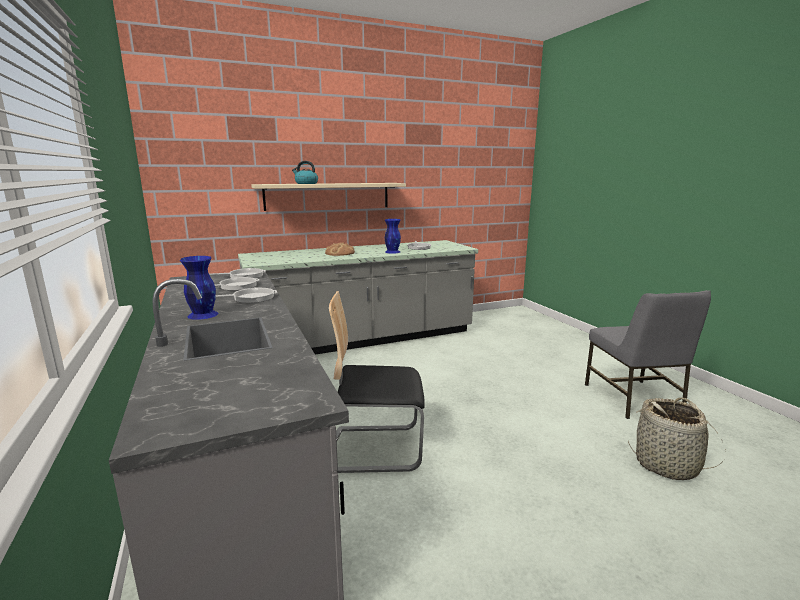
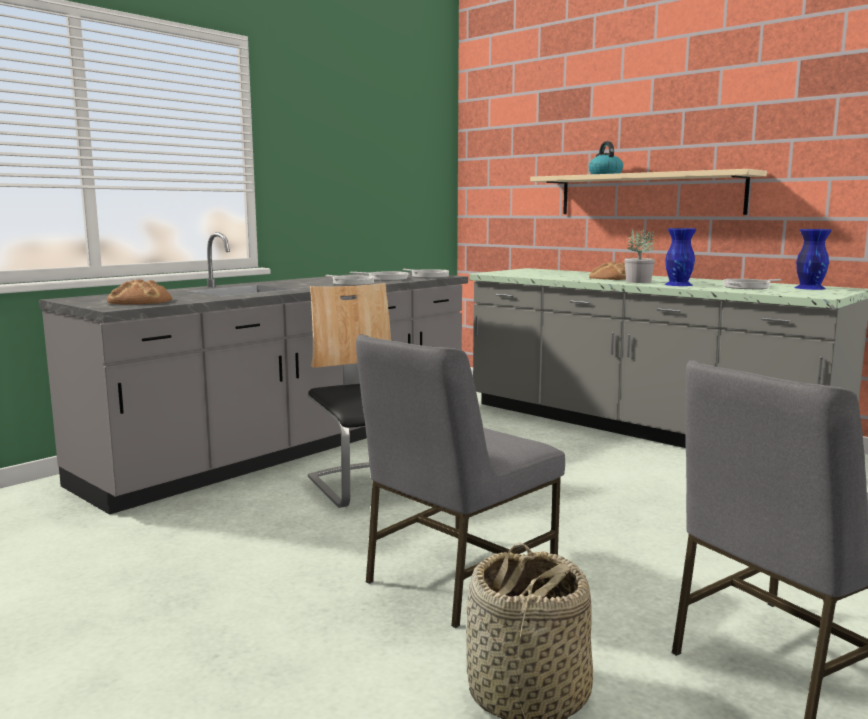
camera: 65 degrees right, 5 degrees down
blue vase [180,256,218,320] -> blue vase moved to [794,229,832,290]
none -> bread [107,279,172,305]
none -> grey chair [356,334,565,628]
none -> potted plant [624,229,655,283]

